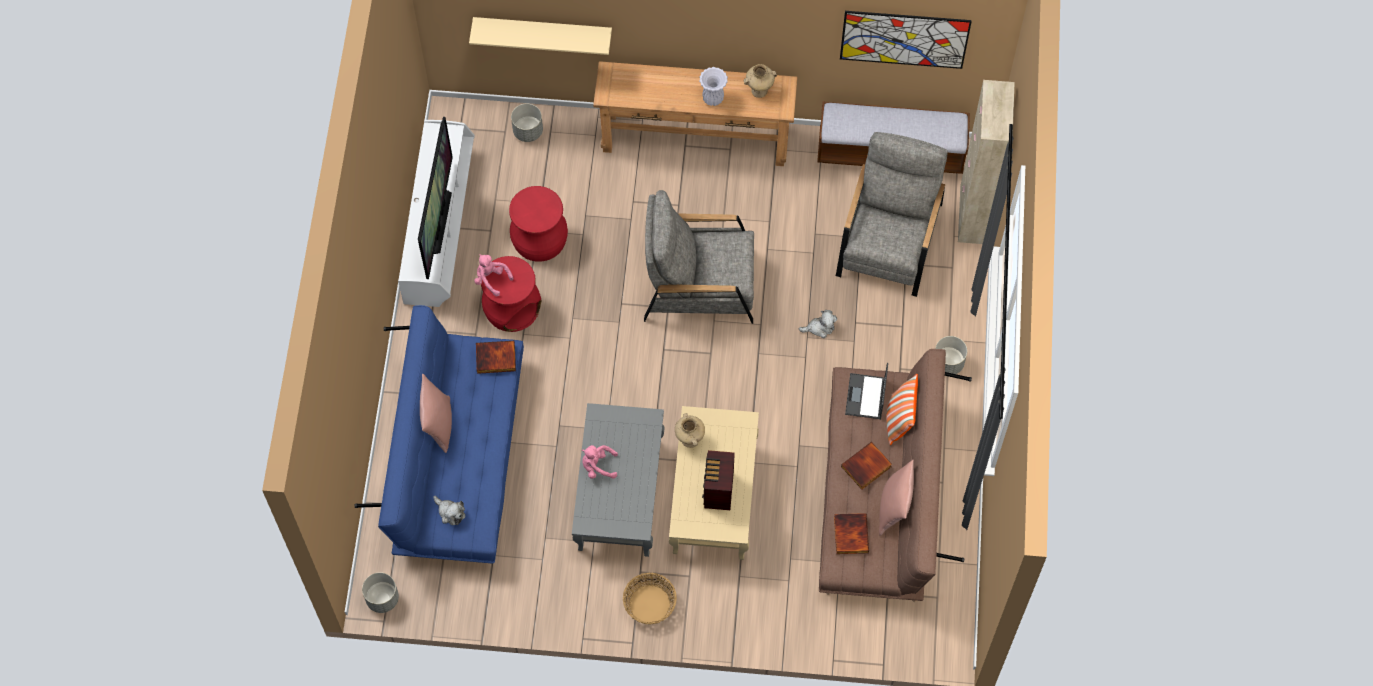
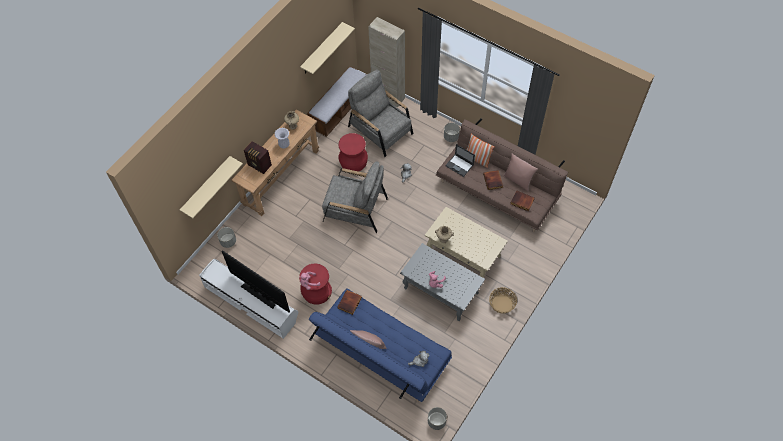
camera: 60 degrees left, 5 degrees down
red stool [509,186,568,262] -> red stool moved to [338,133,368,172]
grey armchair [644,190,754,324] -> grey armchair turned 105 degrees counterclockwise [322,162,388,234]
radio [702,450,735,510] -> radio moved to [244,141,272,174]
picture [840,11,972,69] -> beige shelf [300,22,355,74]

